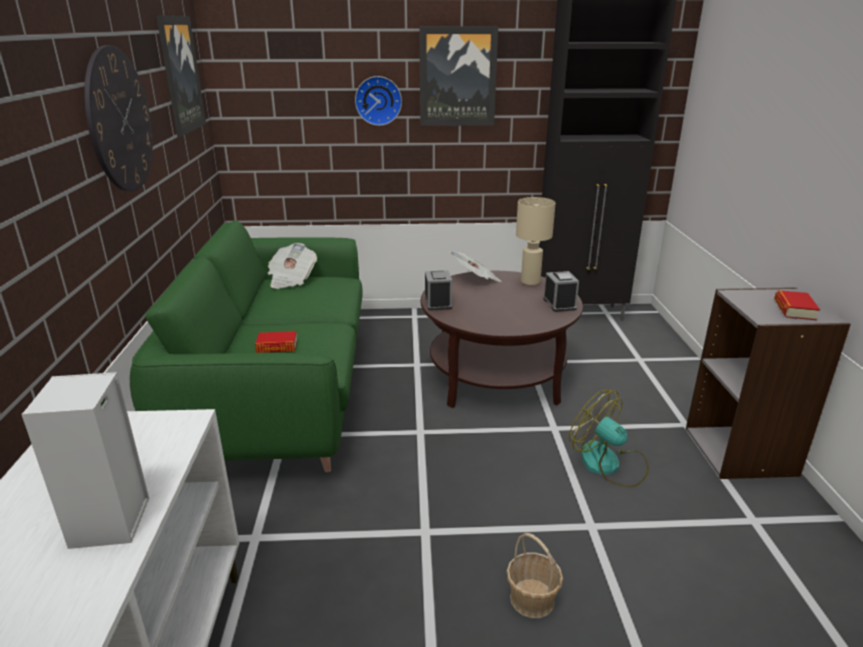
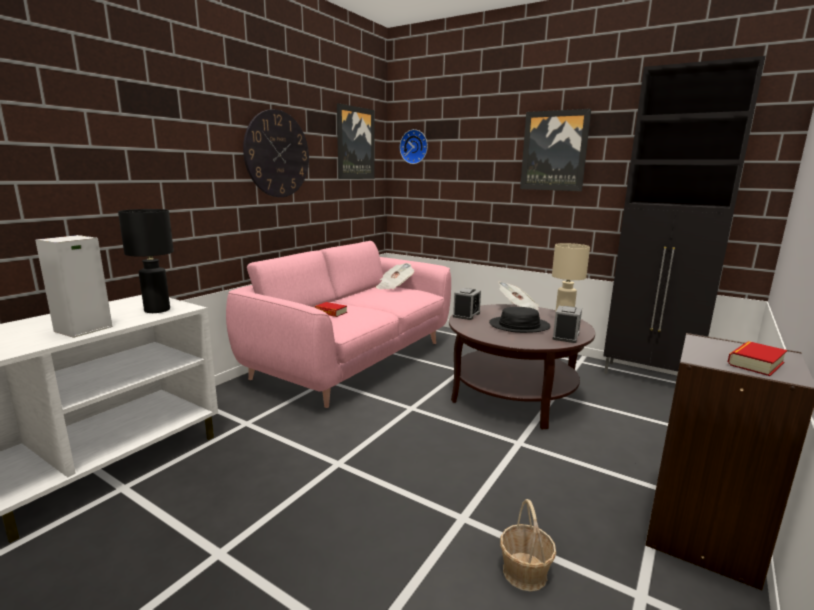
camera: 35 degrees right, 10 degrees down
green sofa [130,221,363,472] -> pink sofa [226,241,451,408]
wall clock [355,76,402,126] -> wall clock moved to [400,129,428,164]
basket [506,533,563,618] -> basket moved to [500,499,556,592]
fan [569,390,649,487] -> none
none -> black table lamp [118,209,174,313]
none -> black hat [489,307,551,333]

